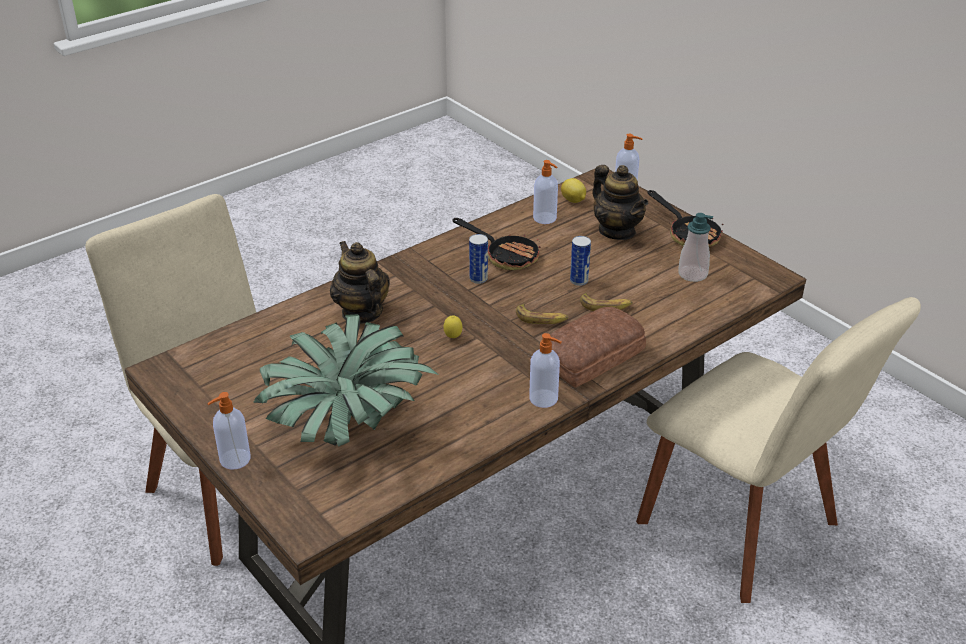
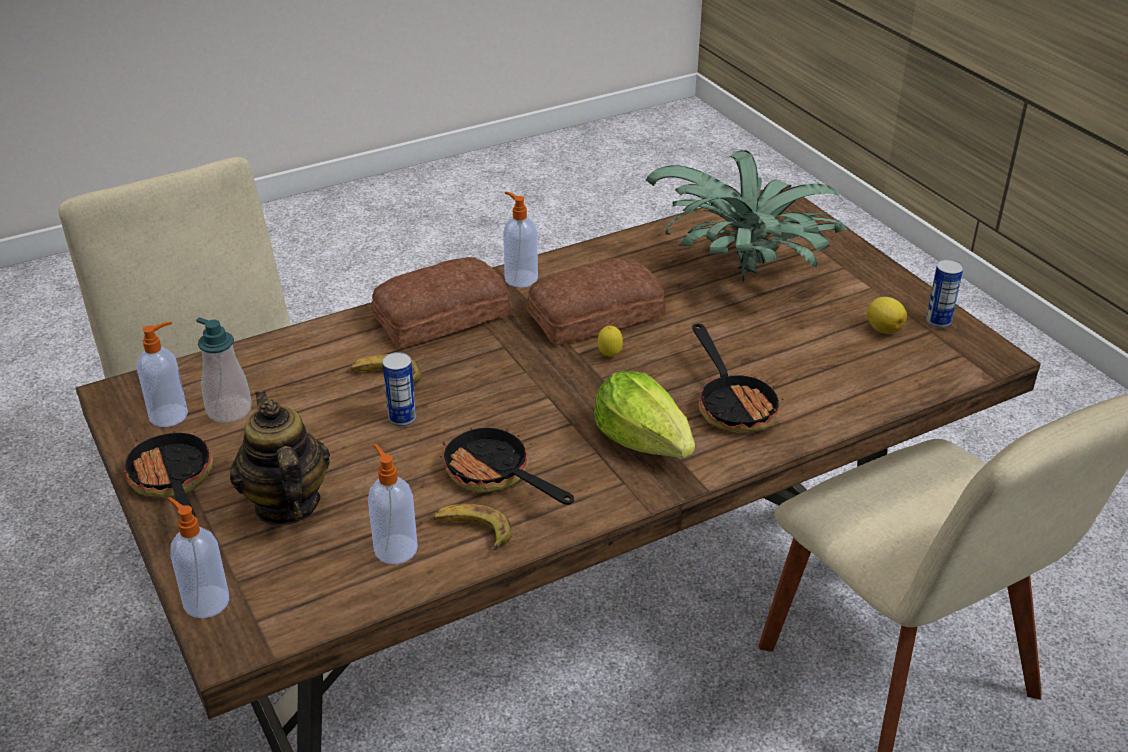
camera: 170 degrees left, 0 degrees up
soap dispenser [207,392,251,470] -> soap dispenser moved to [136,321,188,427]
teapot [330,241,390,324] -> frying pan [692,323,784,432]
can [469,234,488,284] -> can moved to [926,259,963,328]
banana [516,304,568,324] -> banana moved to [433,504,512,550]
lemon [561,178,586,203] -> lemon moved to [867,297,907,334]
none -> bread [526,257,666,346]
none -> lettuce [594,371,695,458]

